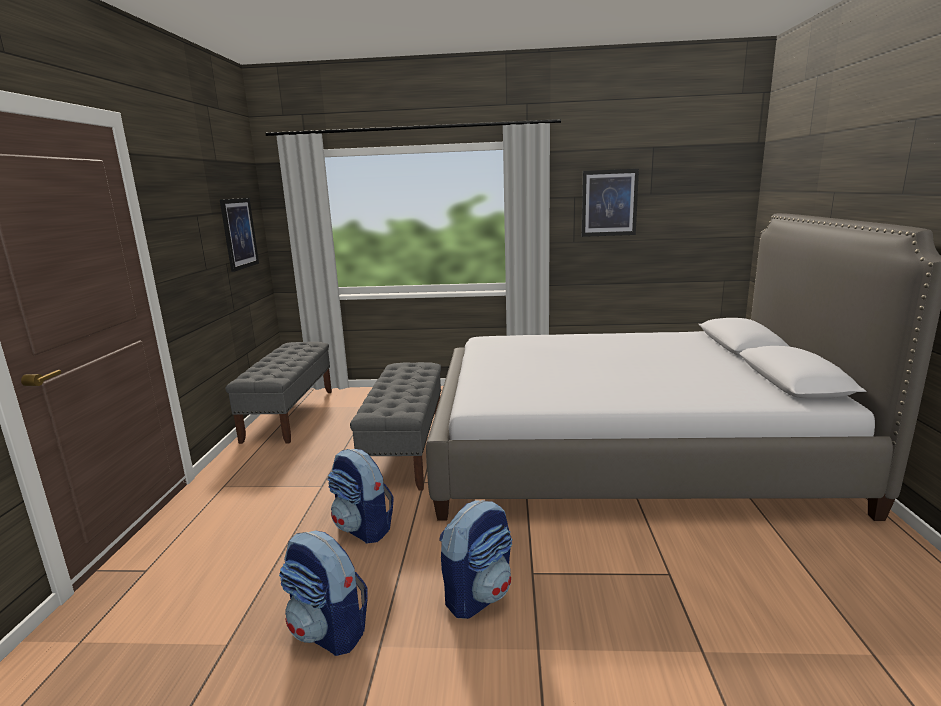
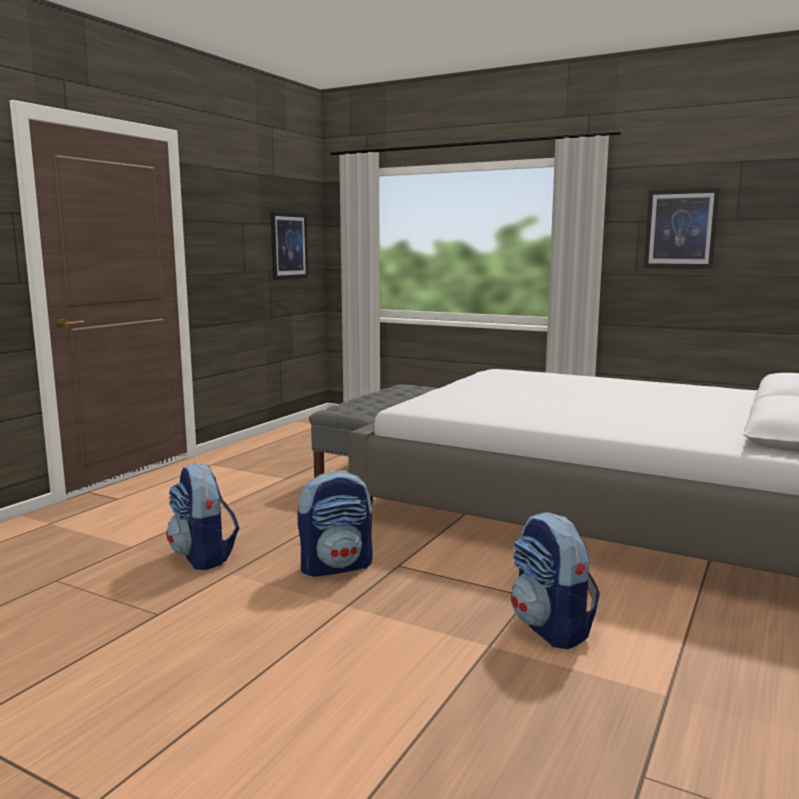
camera: 25 degrees right, 5 degrees down
grey bench [225,342,332,444] -> none
backpack [327,449,394,543] -> backpack moved to [511,512,600,649]

